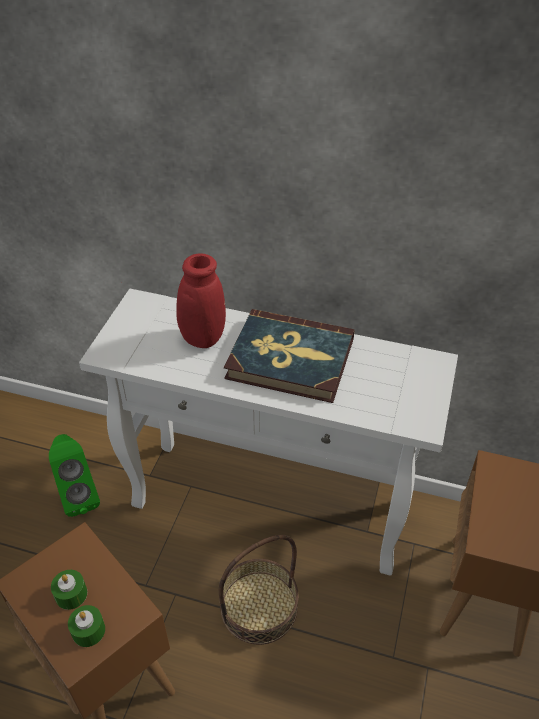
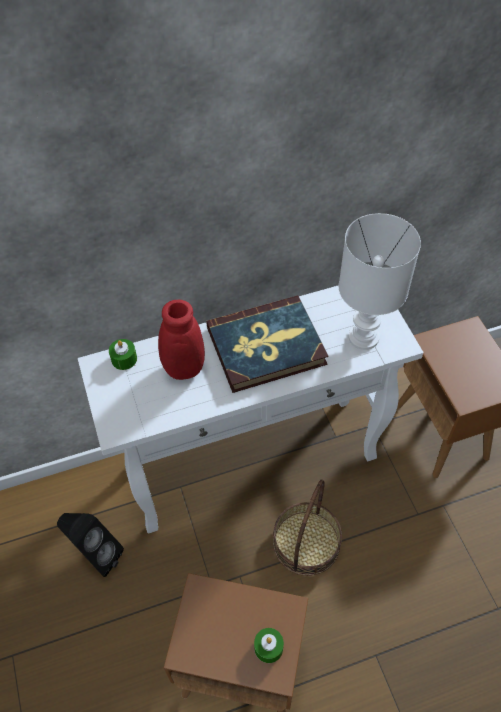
camera: 35 degrees left, 10 degrees up
green speaker [49,434,100,517] -> black speaker [57,513,124,577]
green candle [51,570,87,610] -> green candle moved to [109,339,137,370]
none -> white table lamp [339,213,421,350]

